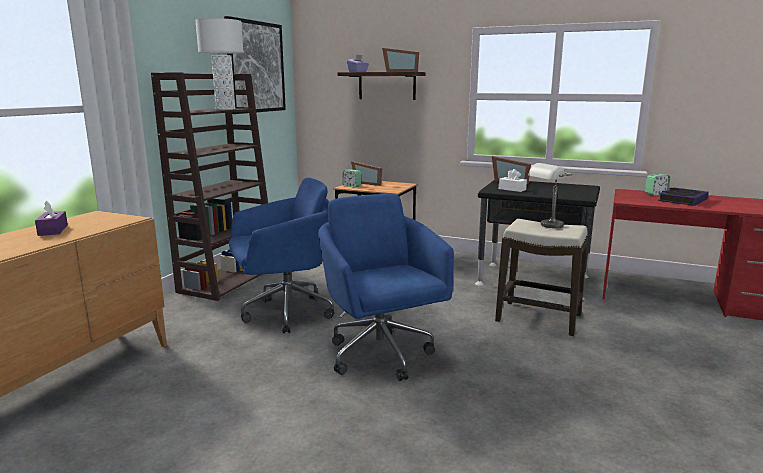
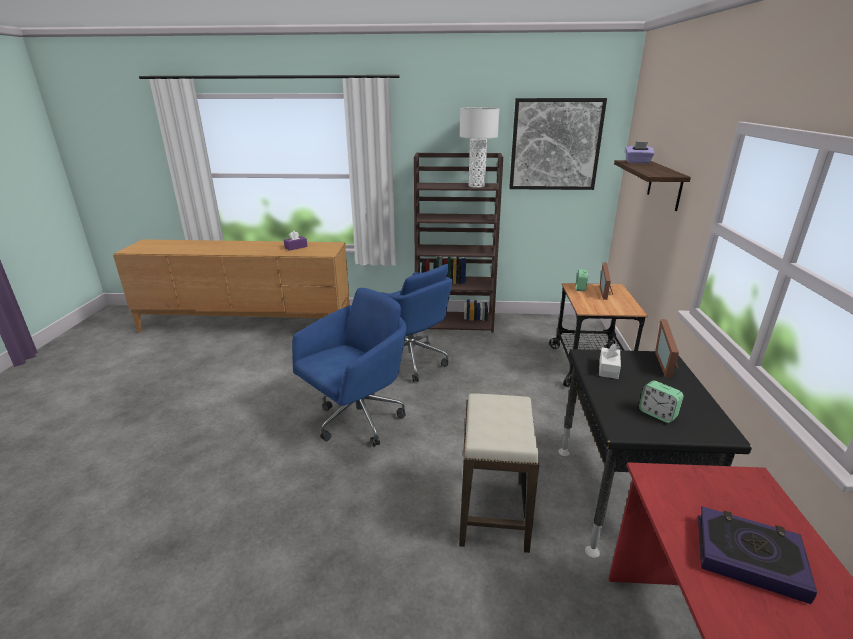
camera: 70 degrees right, 10 degrees up
picture frame [382,48,419,72] -> none
grey table lamp [528,163,572,228] -> none
alarm clock [645,174,670,196] -> alarm clock moved to [639,381,684,423]

